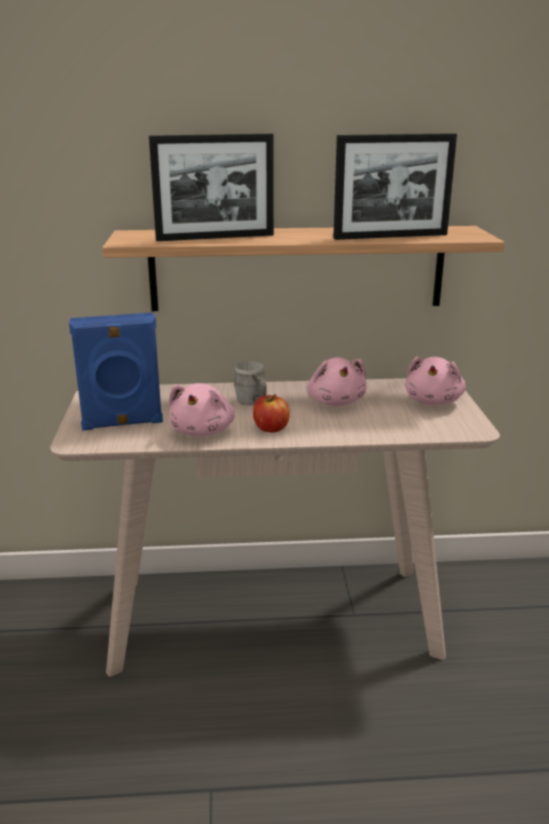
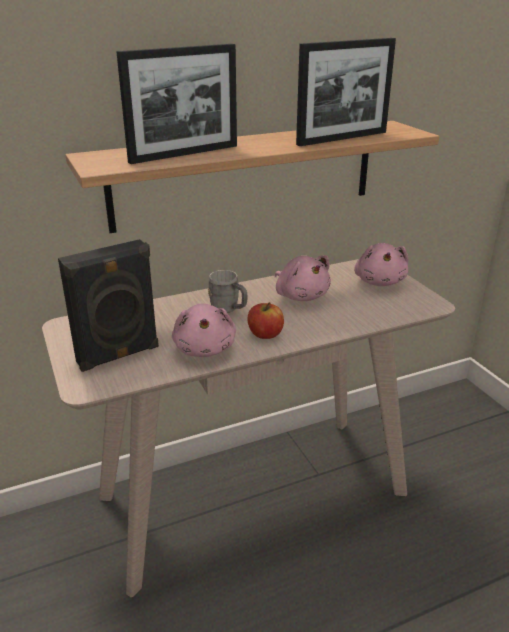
camera: 20 degrees left, 5 degrees up
blue speaker [69,312,163,431] -> black speaker [58,239,159,372]

